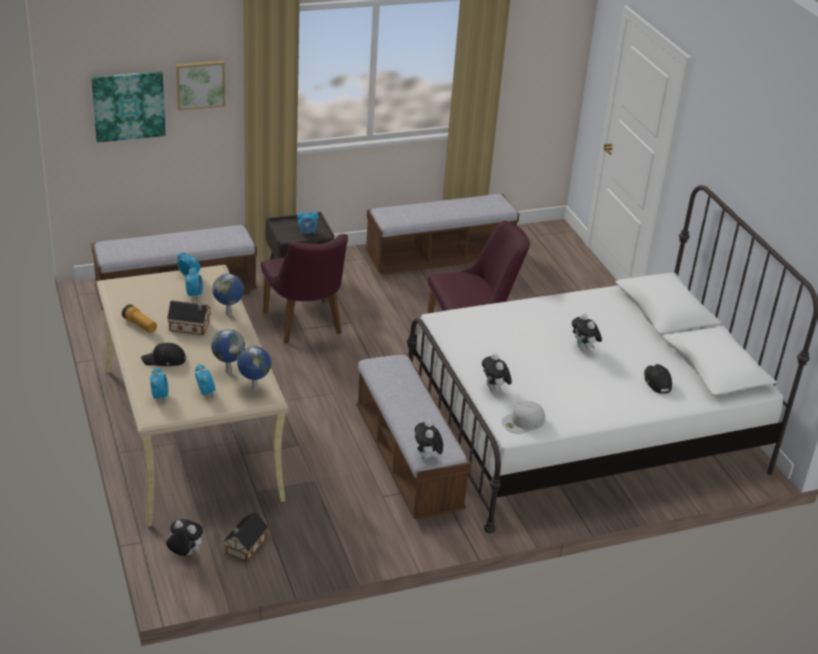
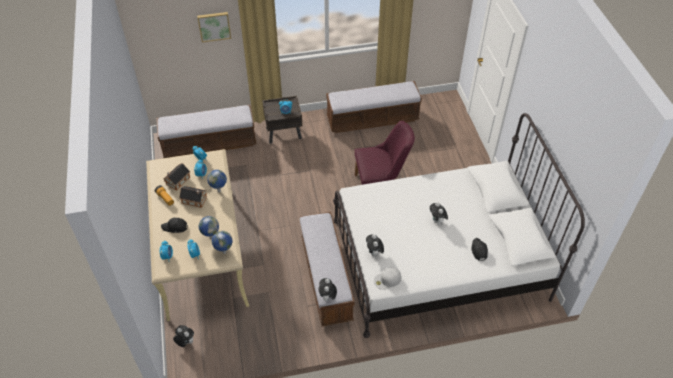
camera: 10 degrees right, 15 degrees up
picture [91,71,166,143] -> none
toy house [223,512,268,562] -> toy house moved to [164,163,190,190]
purple chair [261,234,348,344] -> none

